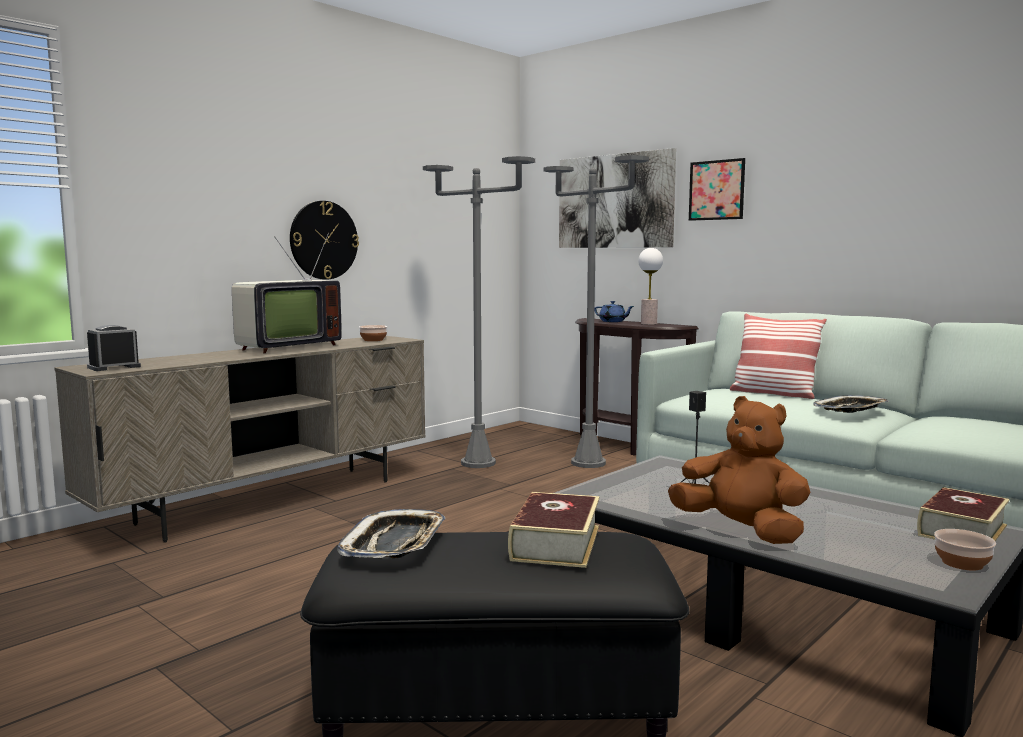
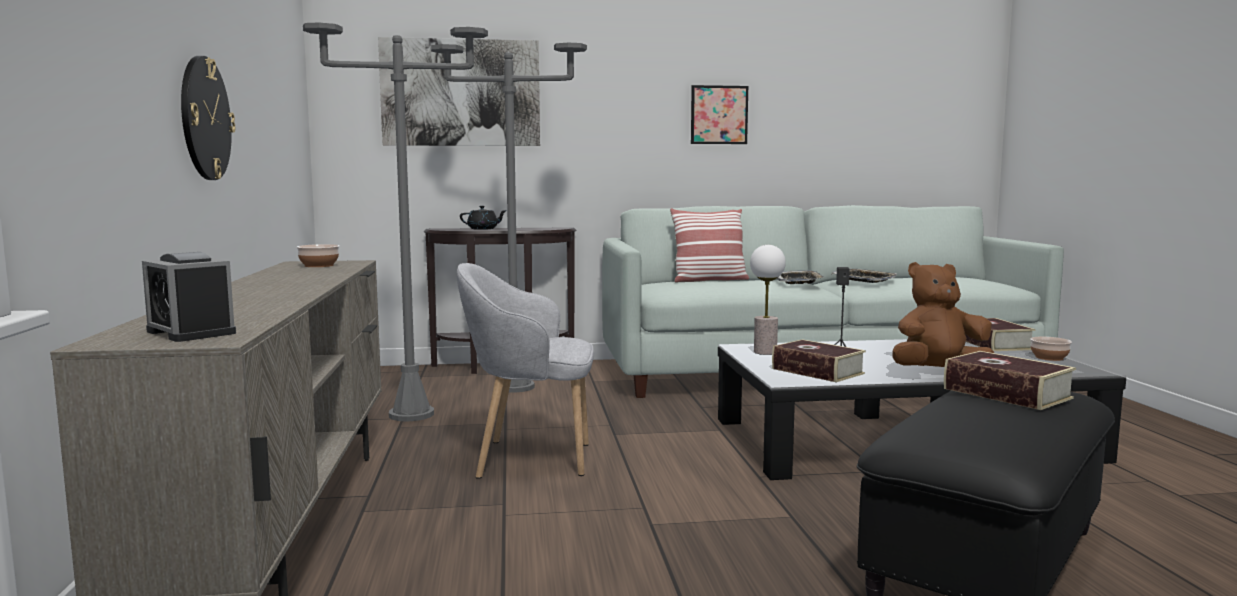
camera: 50 degrees left, 0 degrees up
alarm clock [87,325,141,371] -> alarm clock turned 45 degrees counterclockwise [142,252,236,342]
television [232,233,342,353] -> none
tray [337,509,446,558] -> tray moved to [831,269,897,283]
blue teapot [595,301,634,322] -> black teapot [460,206,507,230]
table lamp [638,248,663,325] -> table lamp moved to [750,245,786,355]
picture [689,158,745,221] -> picture moved to [691,85,748,144]
none -> grey armchair [457,263,594,479]
none -> book [772,339,866,382]

